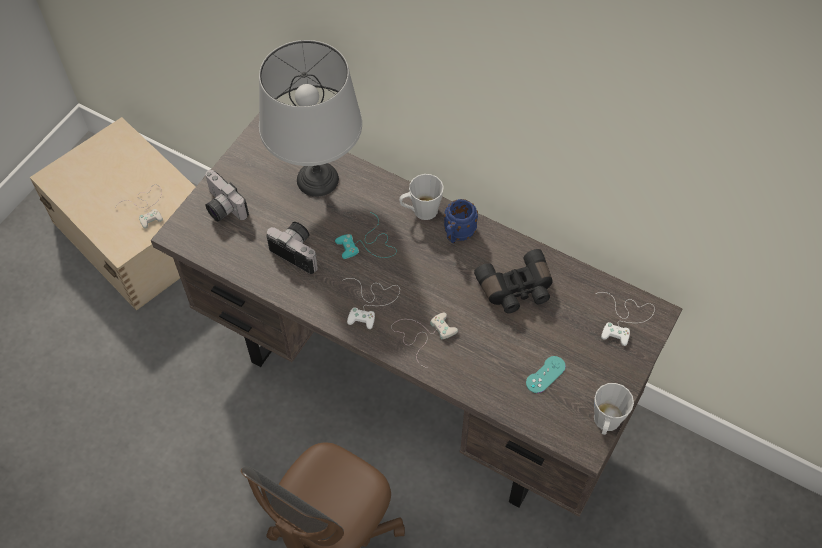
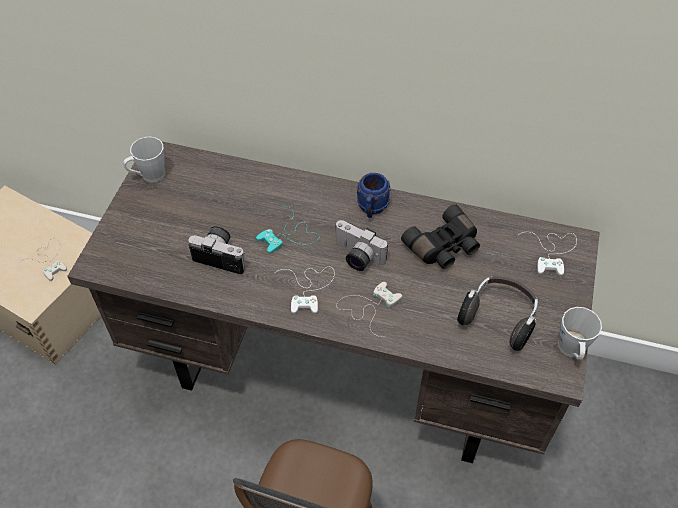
camera: 15 degrees left, 5 degrees down
camera [205,170,249,222] -> camera moved to [334,220,388,271]
grey table lamp [259,40,362,197] -> none
grey mug [399,174,444,220] -> grey mug moved to [123,137,165,183]
turquoise game controller [526,356,566,393] -> headphones [457,276,538,351]

